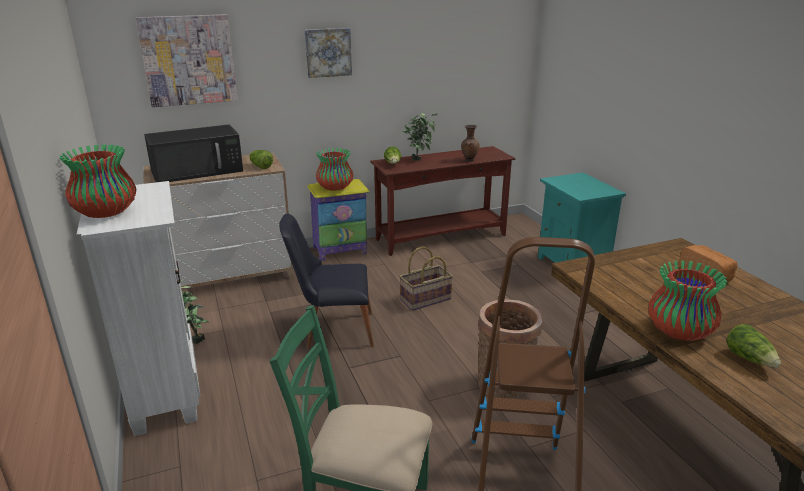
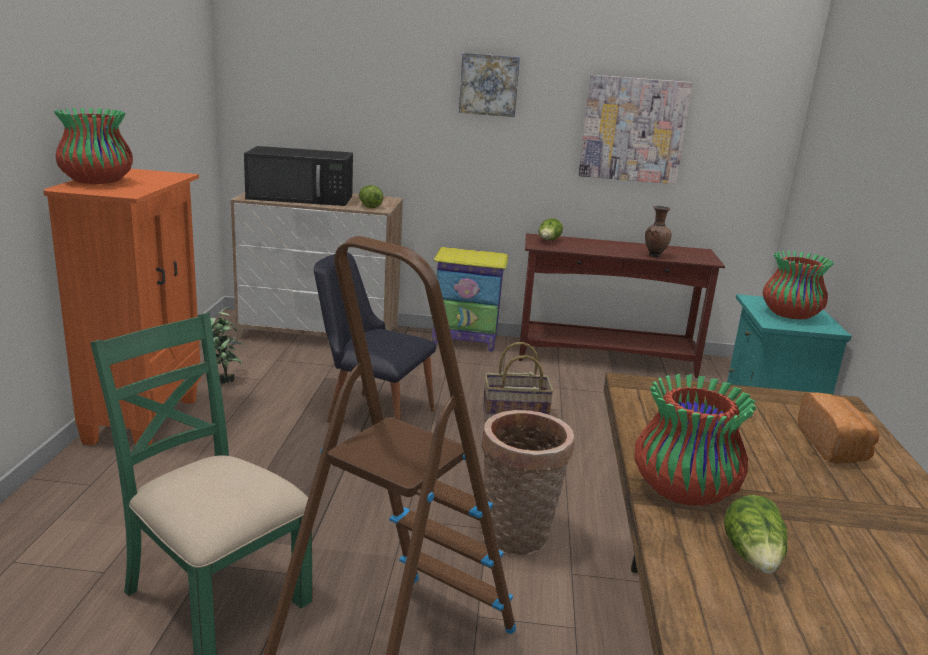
camera: 25 degrees right, 5 degrees down
white cabinet [76,181,200,436] -> orange cabinet [42,169,201,446]
picture [136,14,238,107] -> picture moved to [578,75,693,184]
vase [316,148,353,191] -> vase moved to [762,251,834,320]
potted plant [403,113,437,161] -> none

